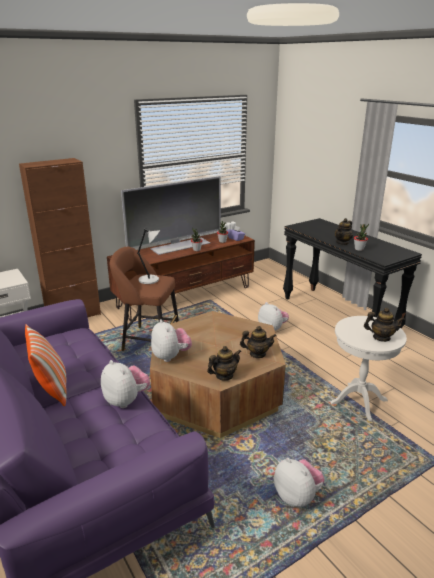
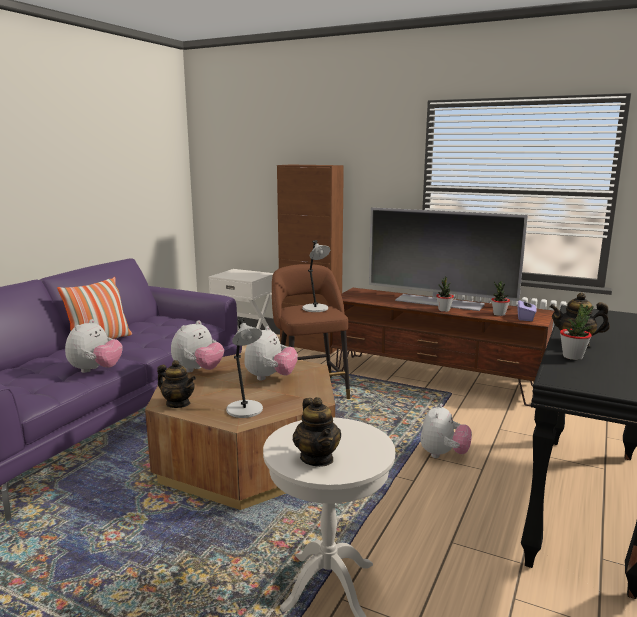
camera: 60 degrees right, 10 degrees down
teapot [240,326,277,358] -> grey table lamp [226,318,263,418]
plush toy [274,458,325,507] -> plush toy moved to [244,326,298,381]

